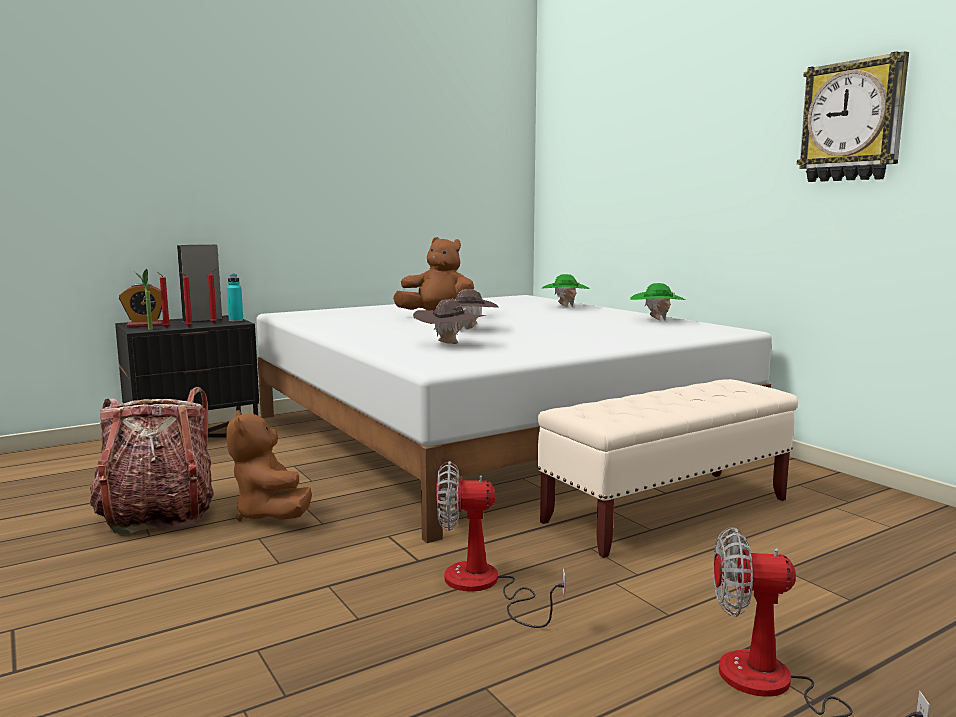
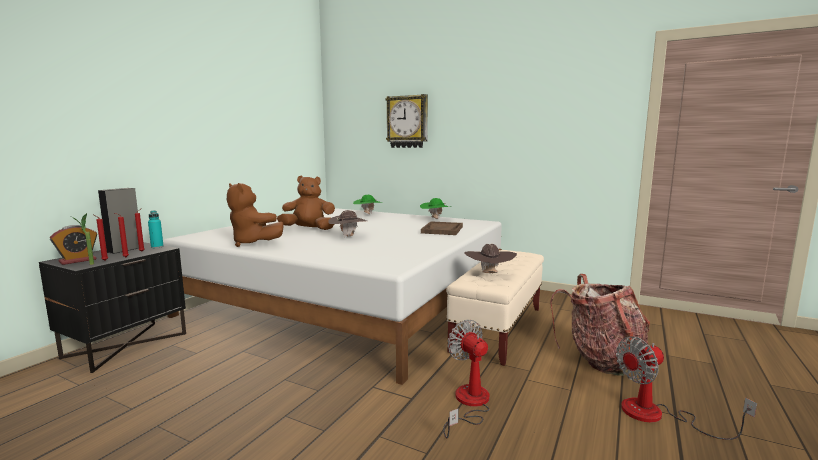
camera: 30 degrees left, 0 degrees up
backpack [89,387,214,535] -> backpack moved to [550,274,650,376]
brown plush toy [227,410,312,521] -> brown plush toy moved to [227,183,284,247]
brown hat [413,299,486,344] -> brown hat moved to [464,244,517,273]
fan [436,461,566,628] -> fan turned 90 degrees clockwise [443,319,490,438]
wall clock [797,51,909,182] -> wall clock moved to [385,94,428,148]
none -> brown tray [421,221,463,235]

